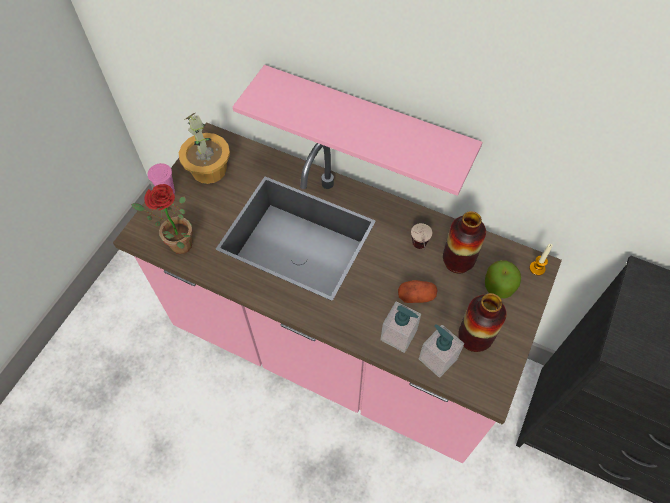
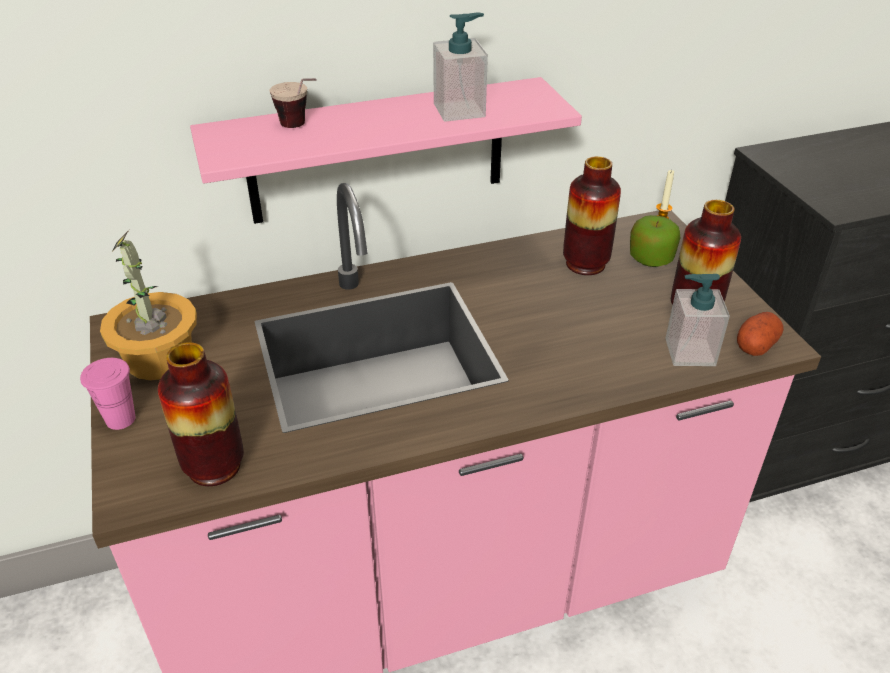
camera: 45 degrees left, 20 degrees down
potted plant [131,184,192,254] -> vase [158,342,244,486]
soap dispenser [381,302,421,353] -> soap dispenser moved to [433,13,488,122]
potato [398,280,438,303] -> potato moved to [737,312,784,356]
cup [411,223,433,250] -> cup moved to [270,78,317,128]

